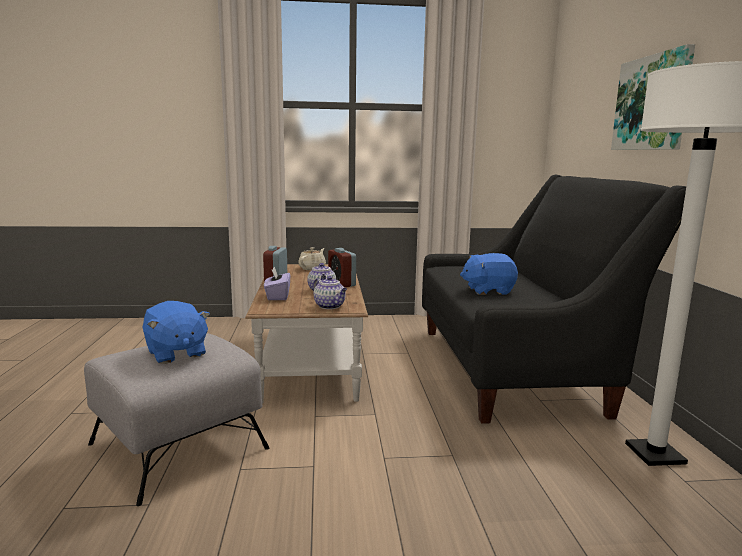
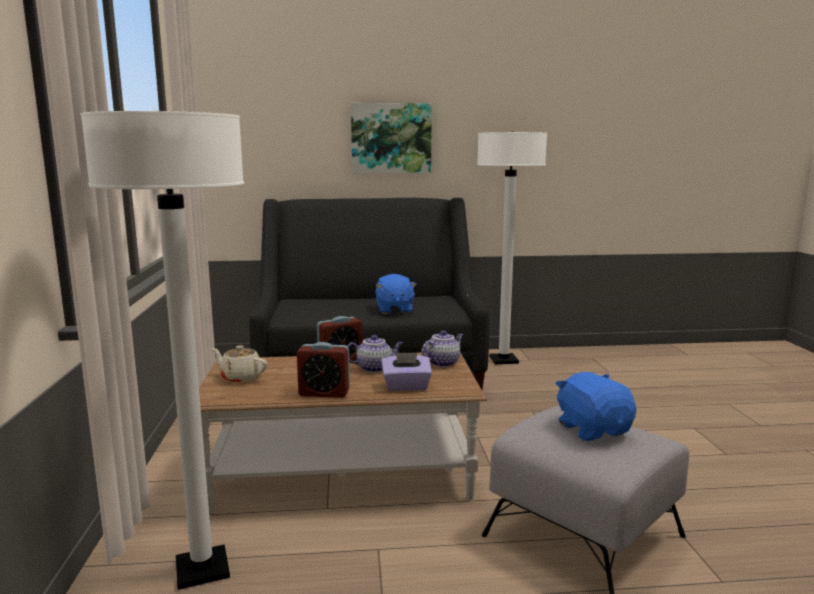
camera: 90 degrees left, 0 degrees up
blue plush toy [142,301,210,364] -> blue plush toy turned 75 degrees counterclockwise [556,372,636,441]
none -> white floor lamp [80,111,244,590]

